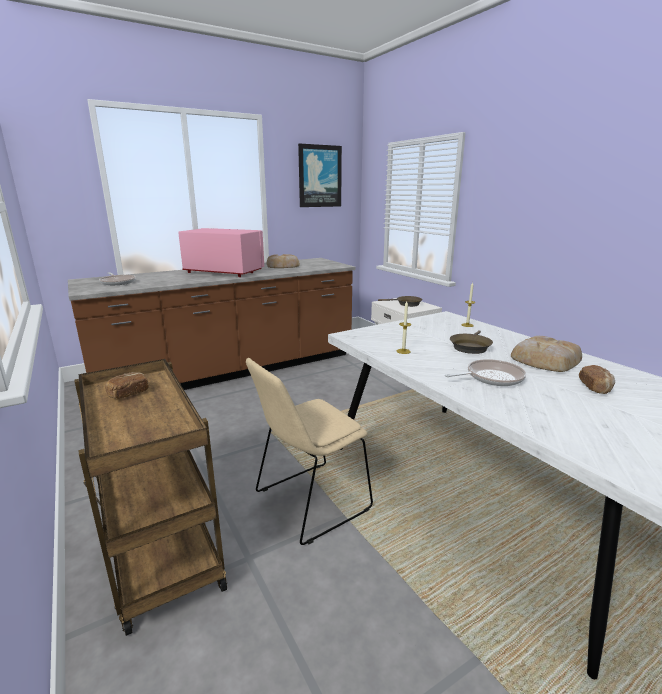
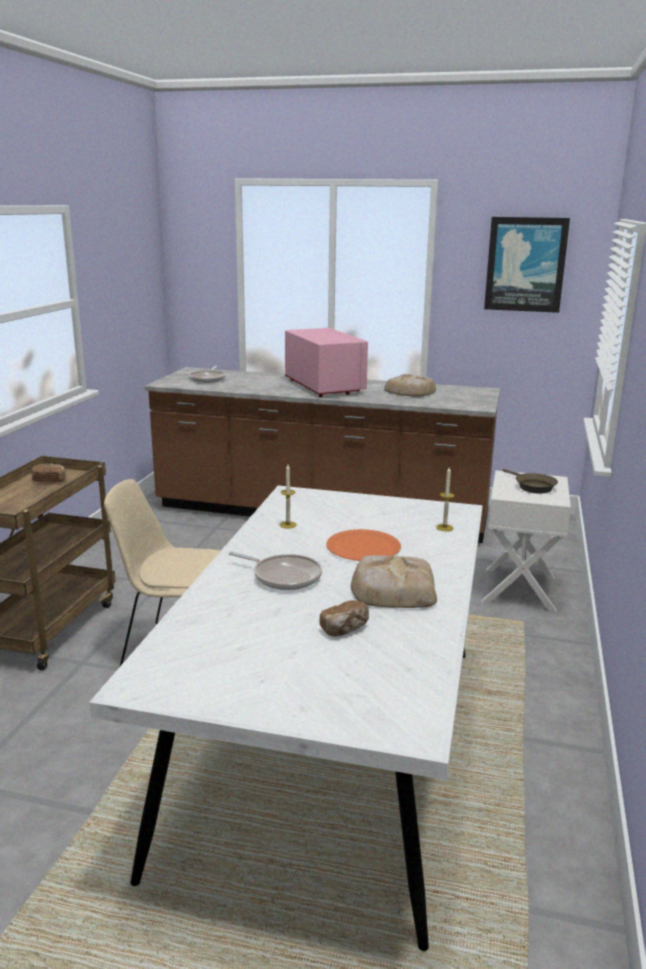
camera: 45 degrees right, 0 degrees up
brown frying pan [450,330,493,354] -> orange plate [326,529,401,561]

